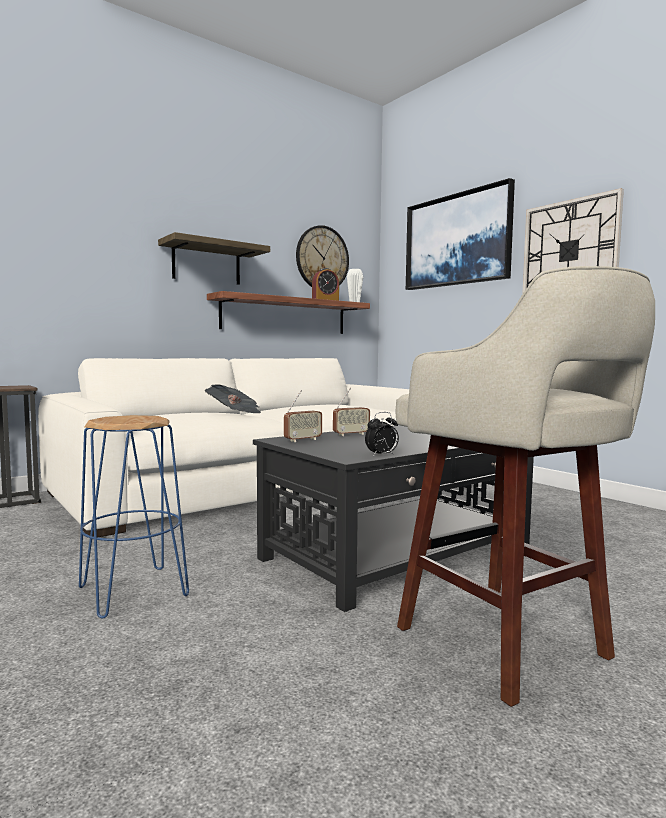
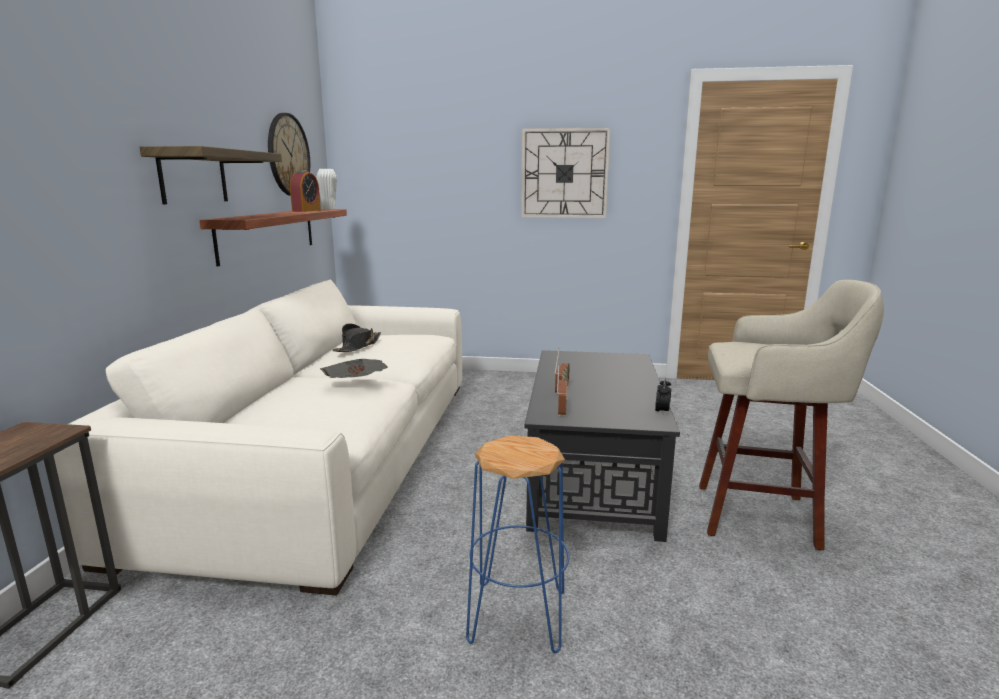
camera: 45 degrees left, 10 degrees up
picture [406,178,515,290] -> none
none -> black hat [333,324,381,352]

